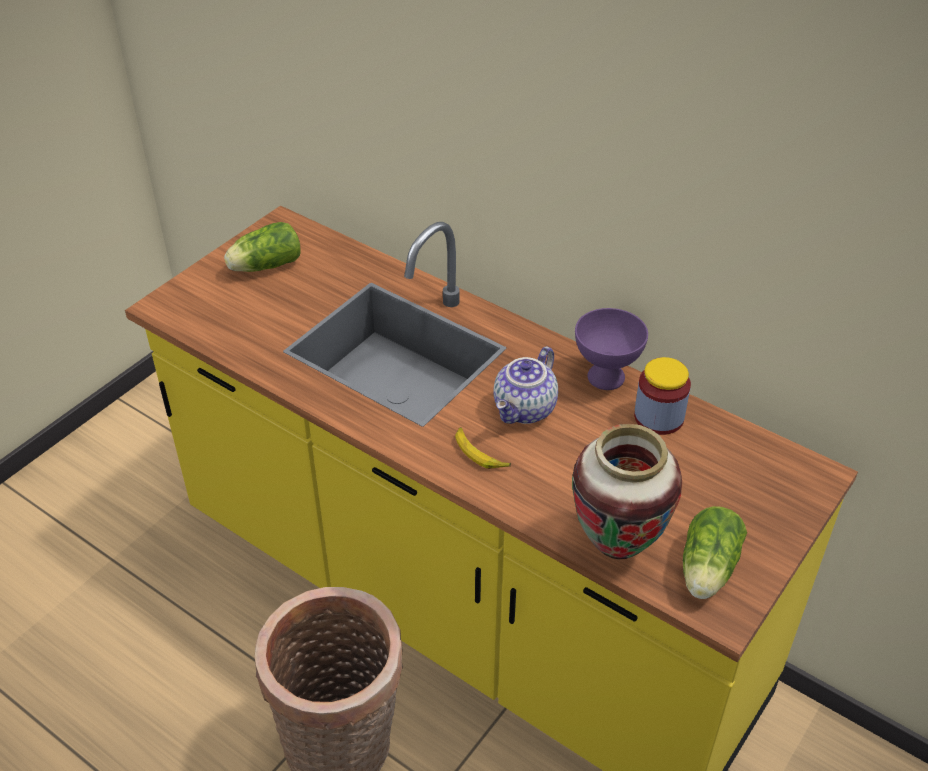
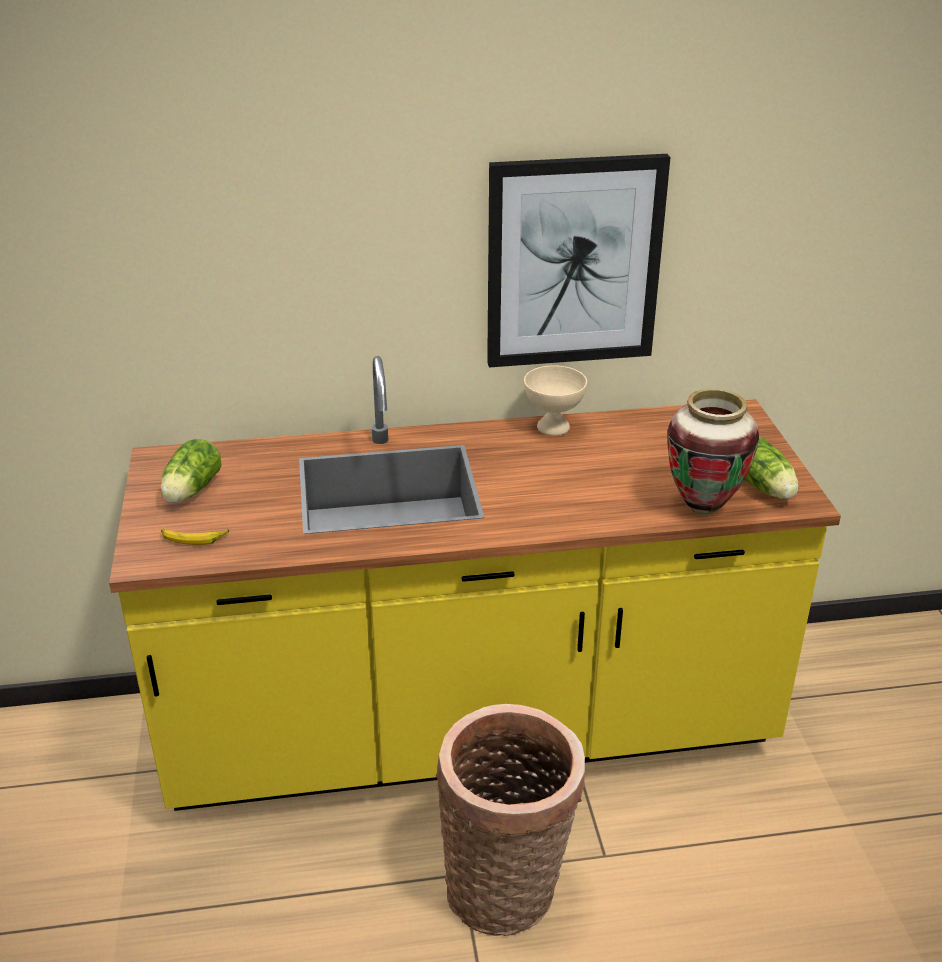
camera: 45 degrees left, 10 degrees down
banana [455,427,511,469] -> banana moved to [161,528,229,545]
teapot [493,346,558,424] -> none
purple bowl [575,308,648,390] -> beige bowl [524,365,587,436]
jar [634,357,691,435] -> none
none -> picture [487,154,670,367]

